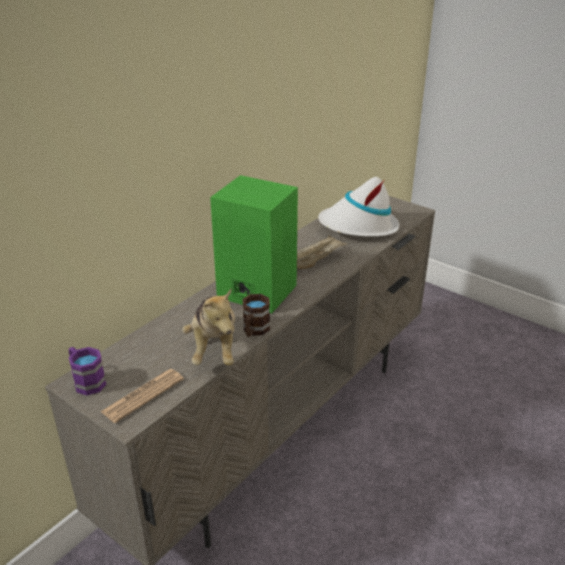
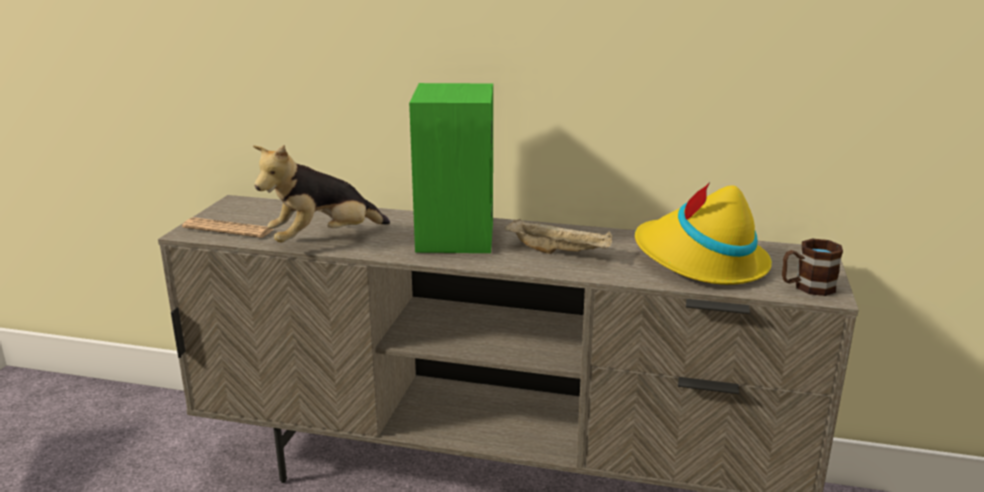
camera: 65 degrees right, 10 degrees down
purple mug [69,347,107,395] -> none
brown mug [243,294,270,337] -> brown mug moved to [782,239,843,296]
white hat [318,177,399,237] -> yellow hat [635,182,772,285]

